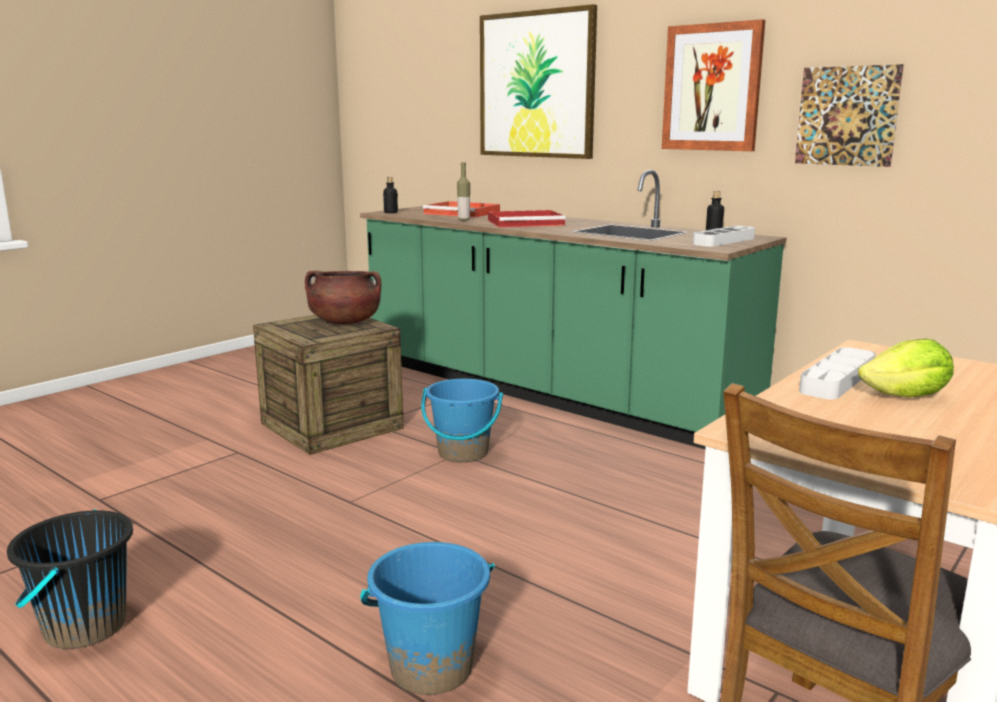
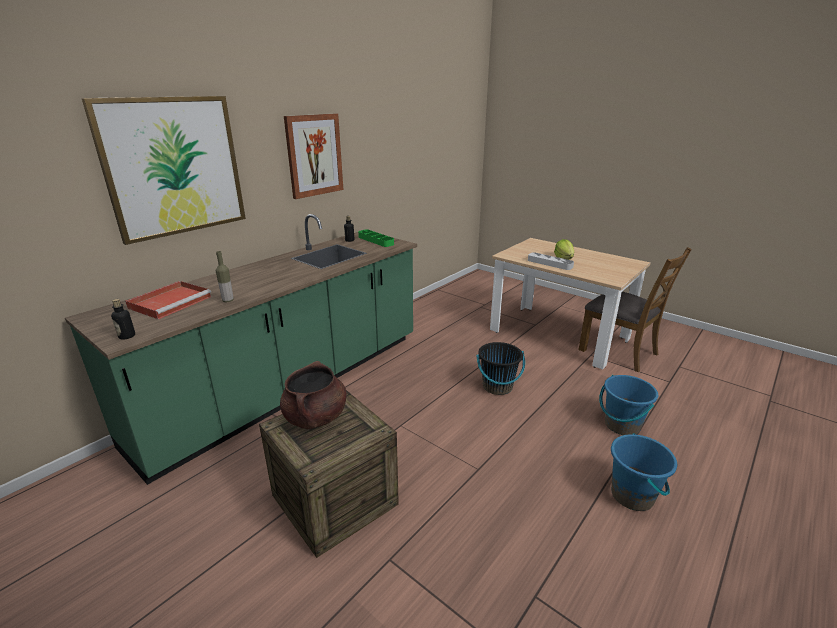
camera: 90 degrees left, 10 degrees up
black bucket [7,509,133,649] -> black bucket moved to [476,342,525,395]
blue bucket [421,379,503,462] -> blue bucket moved to [611,433,677,511]
red tray [488,210,565,227] -> none
grey tray [693,226,755,247] -> green tray [358,230,394,247]
picture [795,64,904,167] -> none

